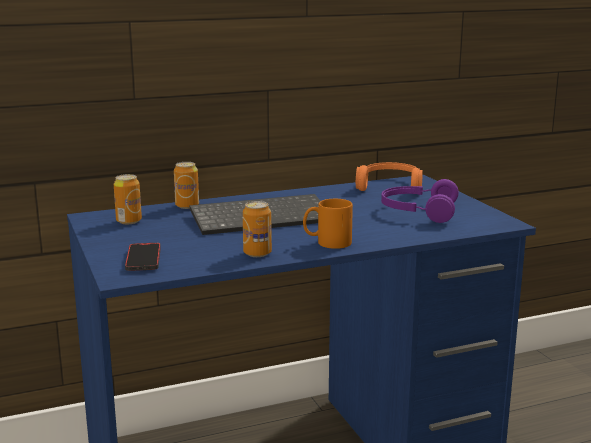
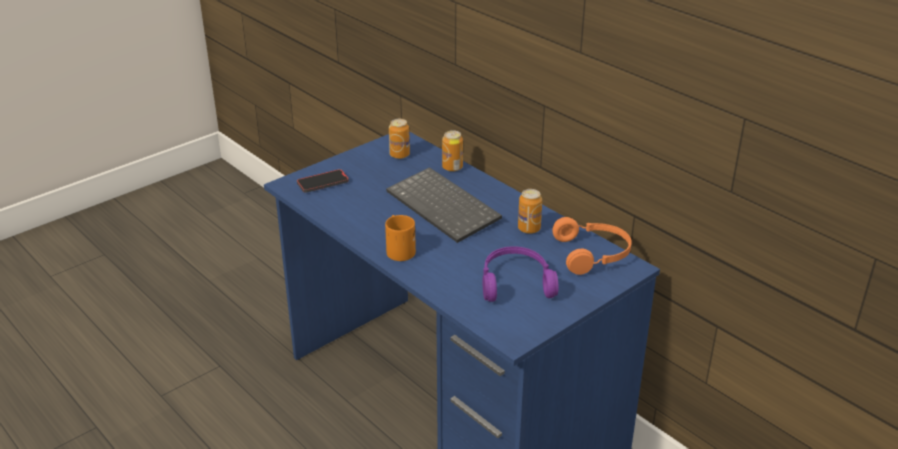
camera: 70 degrees right, 15 degrees up
can [243,201,272,257] -> can moved to [518,189,542,234]

